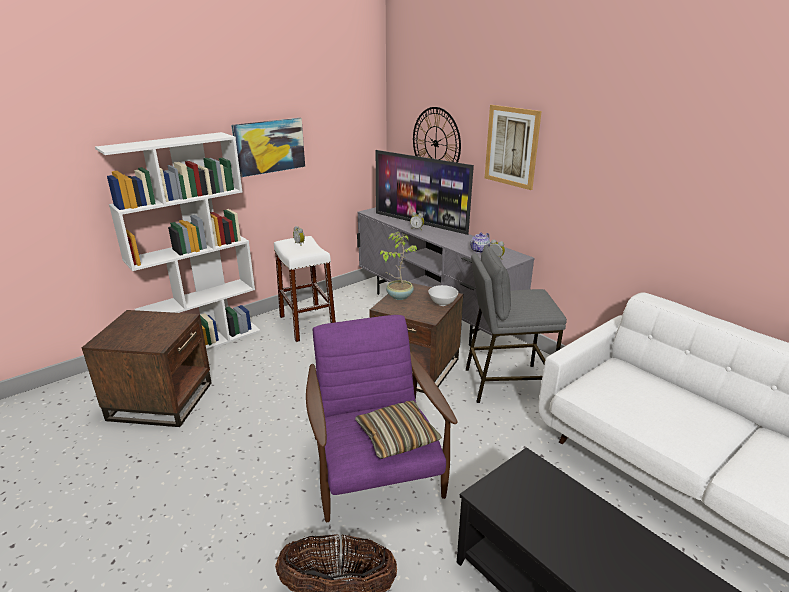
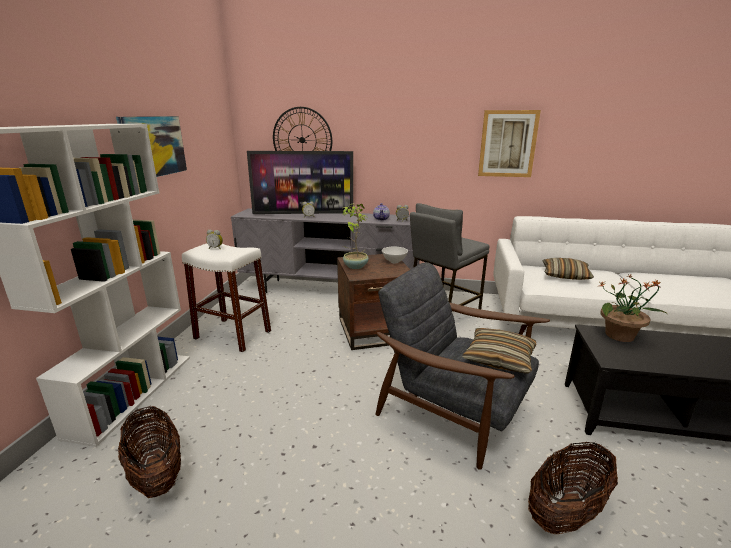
camera: 40 degrees left, 5 degrees down
brown side table [82,310,211,427] -> basket [118,406,181,498]
purple armchair [306,315,458,522] -> grey armchair [375,262,550,470]
picture [485,105,542,190] -> picture moved to [478,110,541,177]
none -> pillow [542,258,594,280]
none -> potted plant [600,274,667,342]

